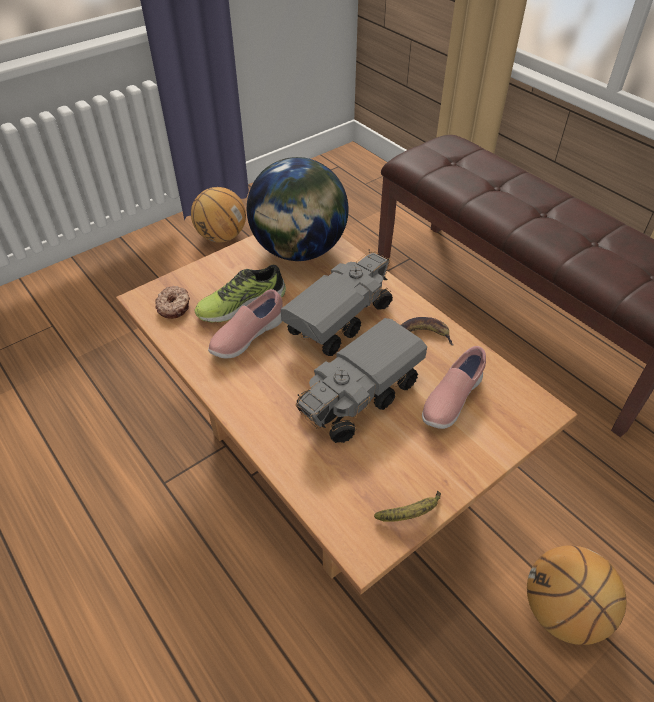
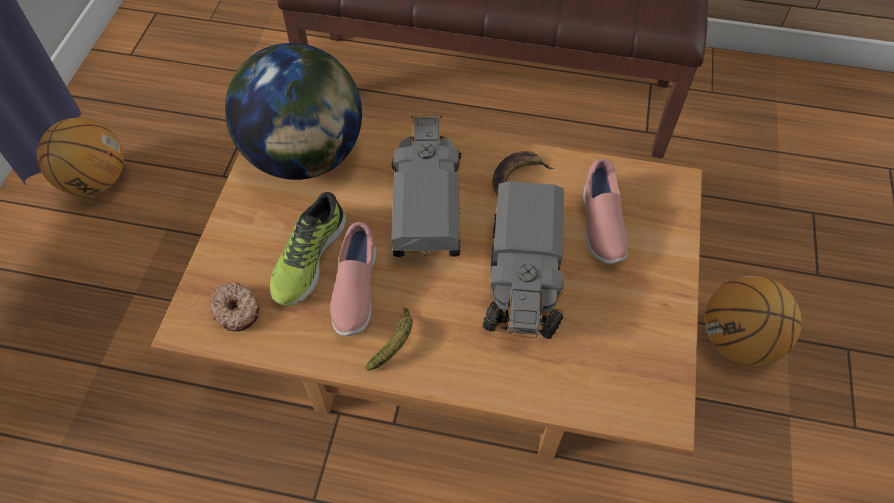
camera: 40 degrees left, 10 degrees up
banana [374,490,441,522] -> banana moved to [366,308,413,370]

